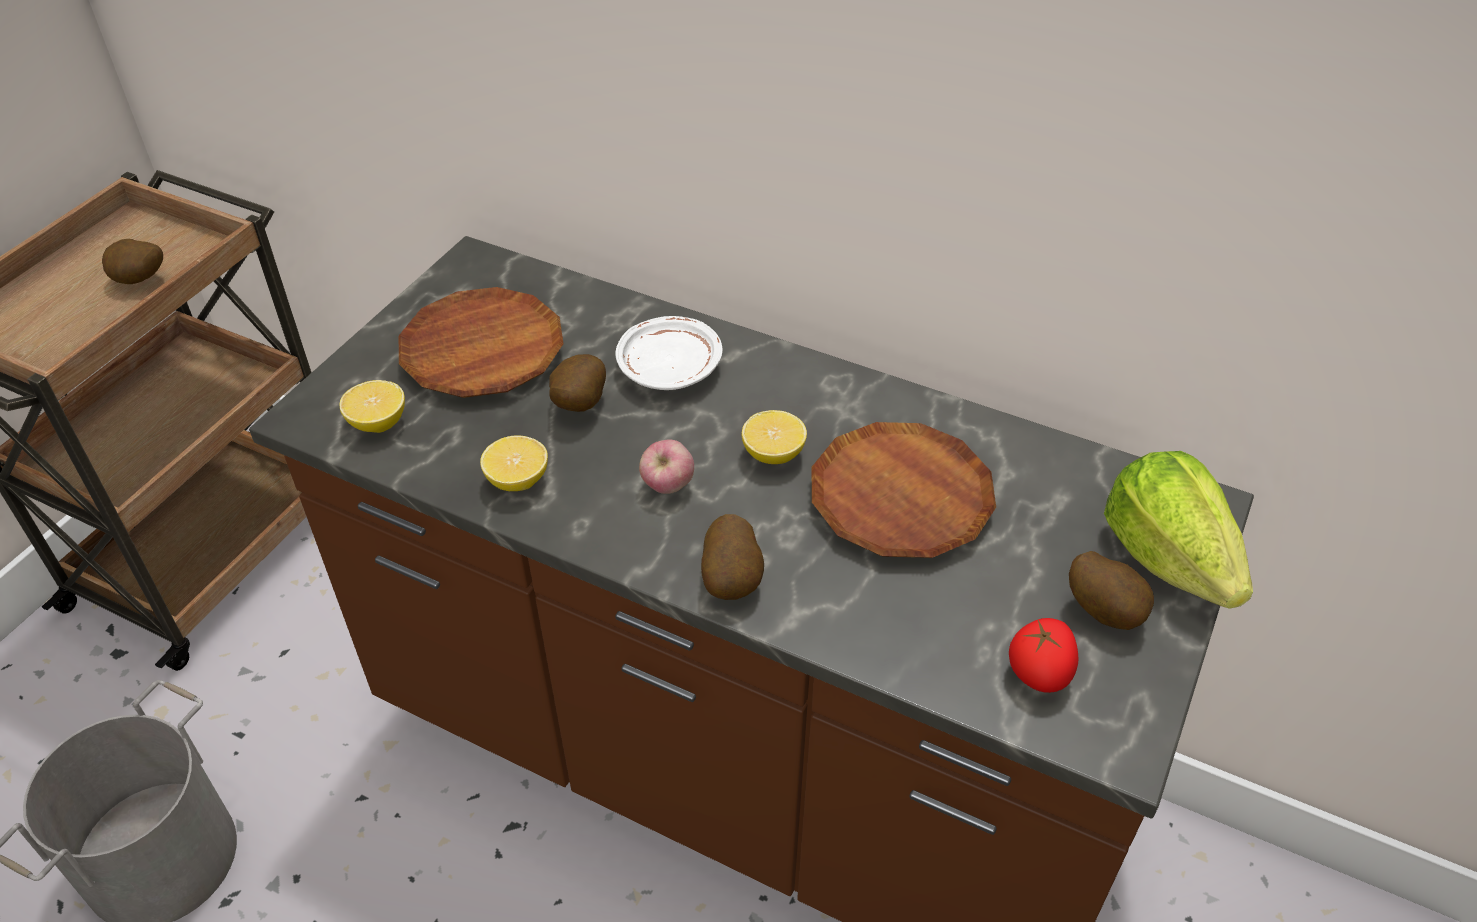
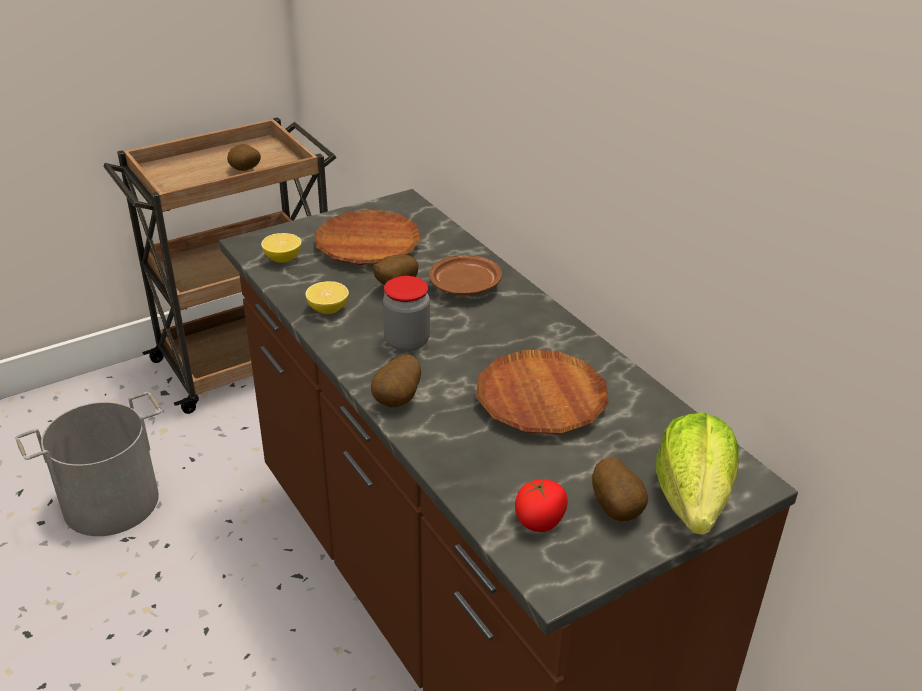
camera: 30 degrees right, 10 degrees down
white plate [615,316,723,390] -> brown plate [429,255,502,295]
apple [639,440,694,494] -> jar [383,276,430,352]
lemon [742,410,807,464] -> none

